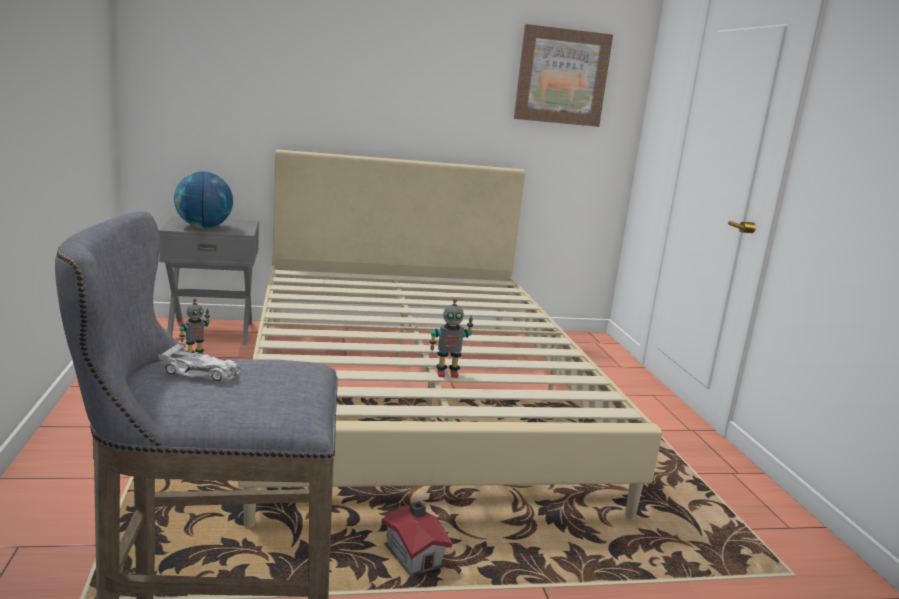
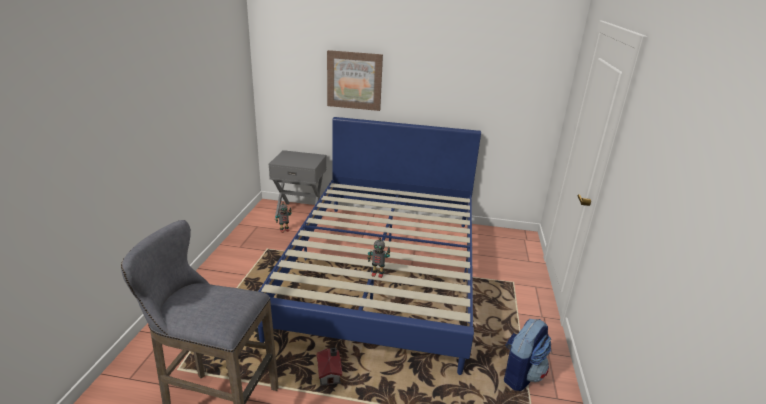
camera: 20 degrees right, 10 degrees up
white toy car [158,342,241,382] -> none
globe [174,172,233,228] -> none
beige bed [238,150,662,528] -> blue bed [258,117,481,375]
picture [514,24,613,127] -> picture moved to [327,50,383,111]
none -> backpack [504,319,551,391]

